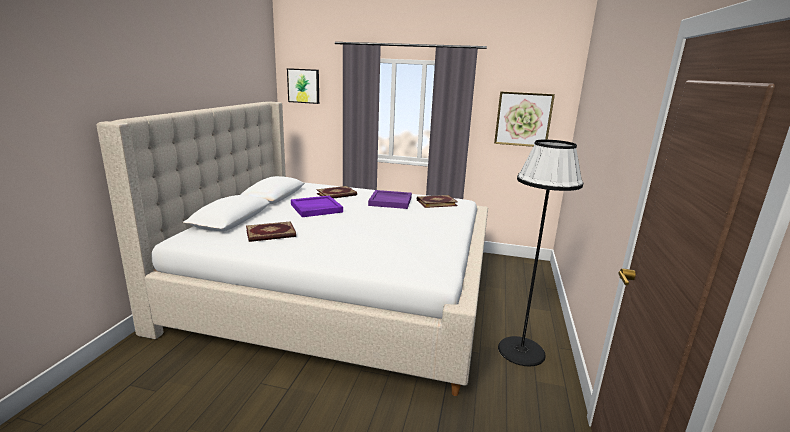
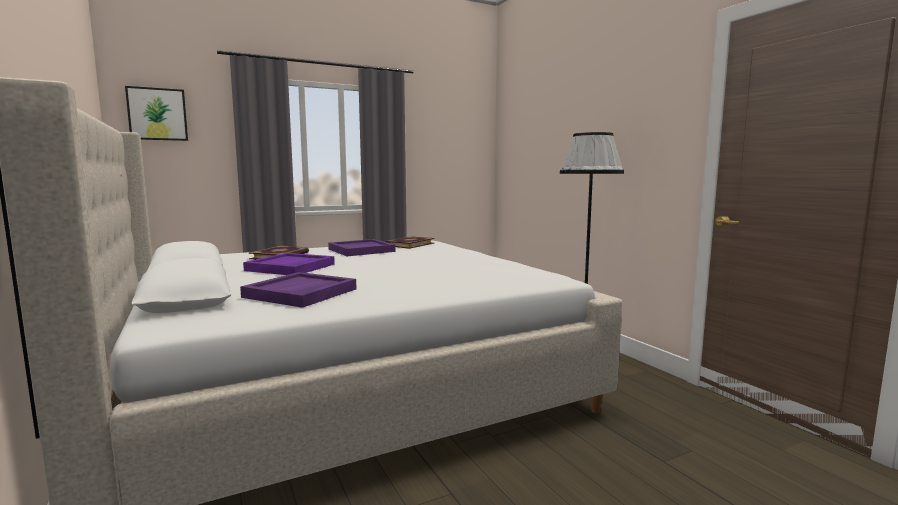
camera: 40 degrees left, 10 degrees down
book [246,221,296,242] -> purple tray [240,272,357,308]
picture [494,91,555,147] -> none

